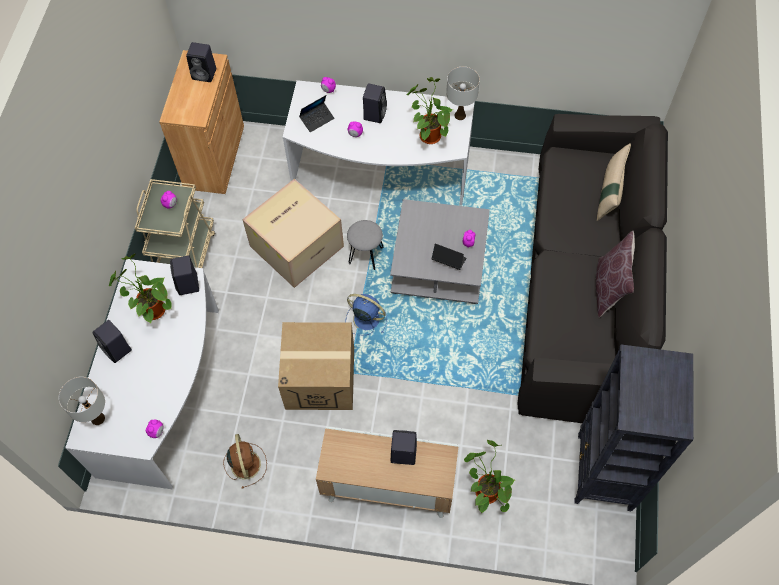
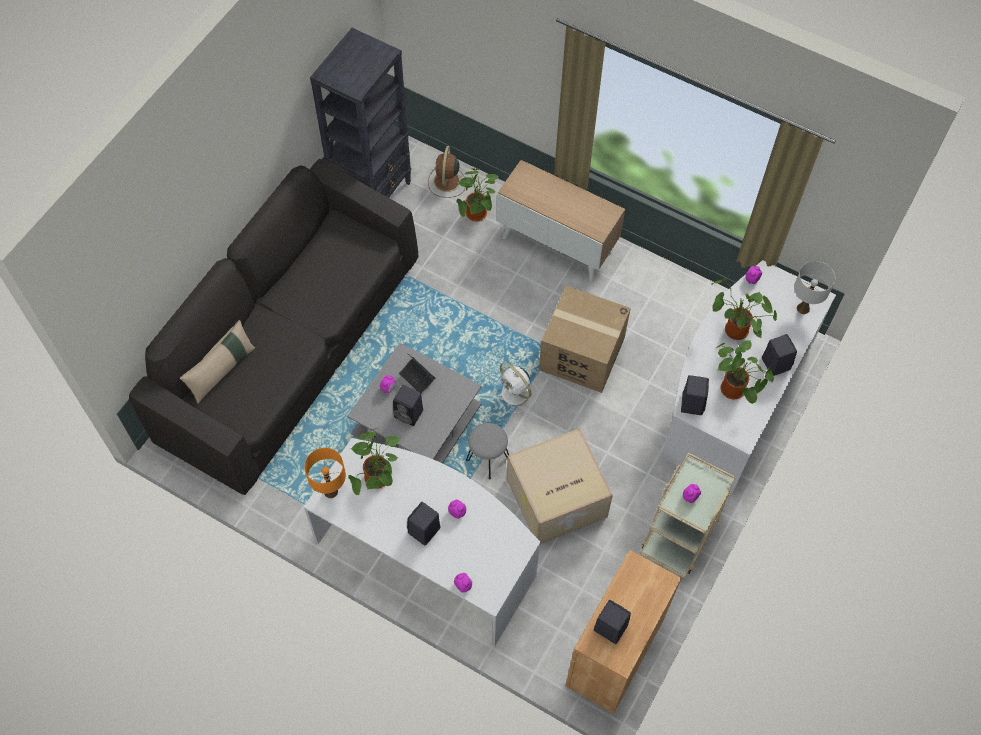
camera: 160 degrees left, 0 degrees up
brown fan [223,434,267,489] -> brown fan moved to [428,146,465,198]
laptop [299,95,334,132] -> none
blue fan [346,294,387,336] -> white fan [494,363,538,413]
black speaker [391,430,417,465] -> black speaker moved to [393,385,423,426]
white table lamp [446,67,480,120] -> orange table lamp [304,448,346,498]
brown pillow [596,231,635,318] -> none
none -> potted plant [711,275,777,340]

